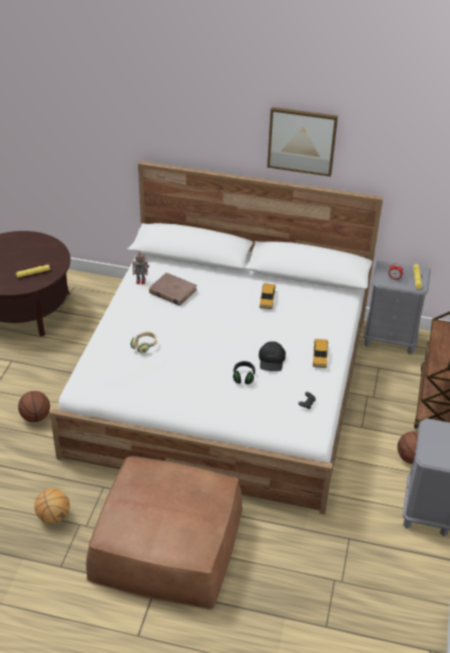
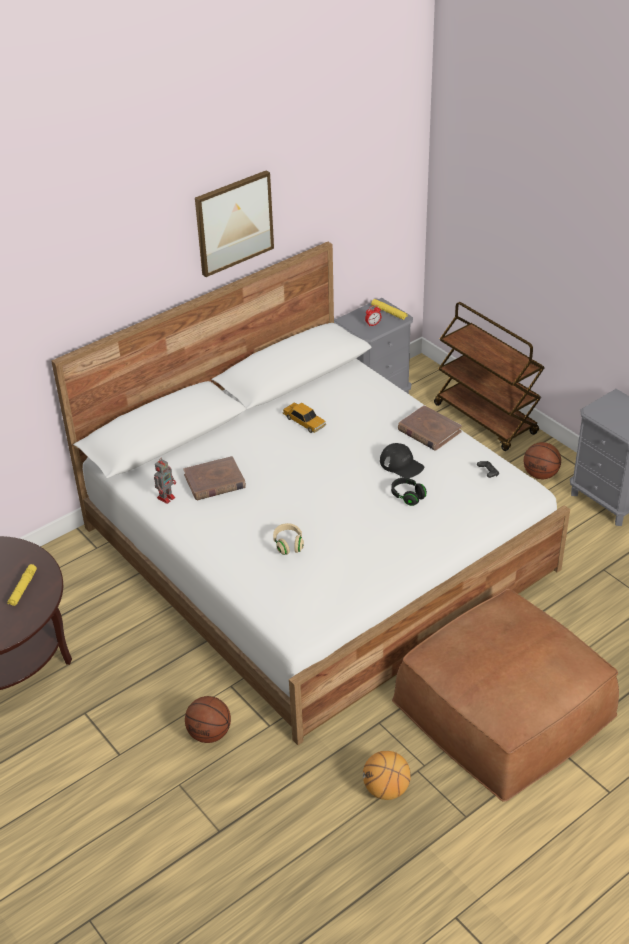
camera: 50 degrees left, 0 degrees up
toy car [313,339,328,368] -> brown book [398,405,462,451]

